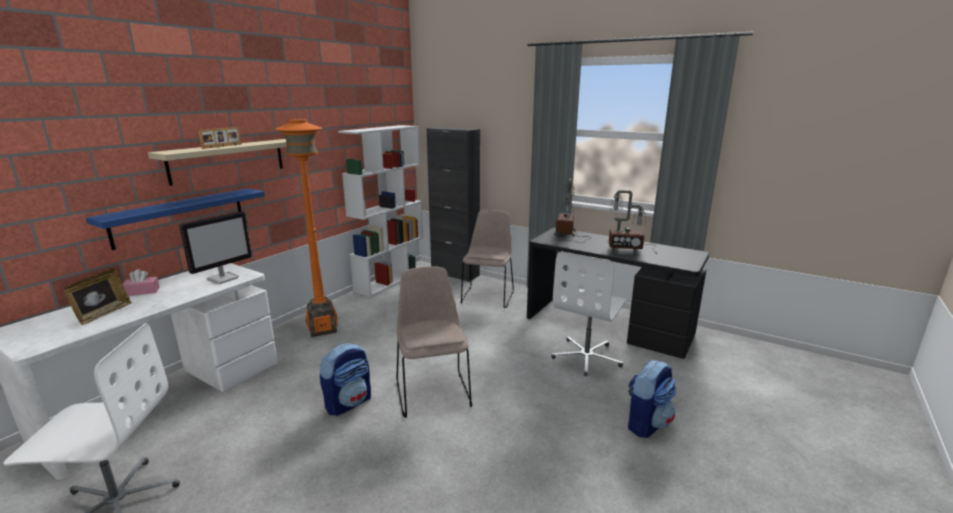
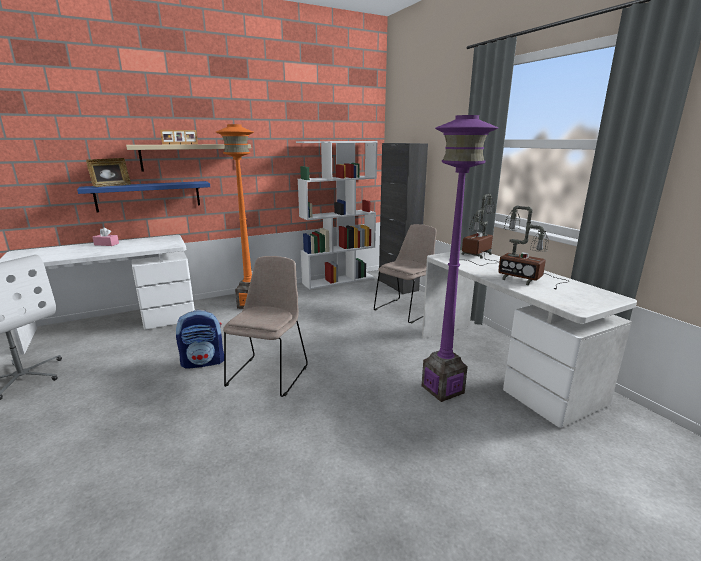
camera: 30 degrees right, 0 degrees up
picture frame [63,268,132,325] -> picture frame moved to [86,158,131,187]
monitor [179,211,252,284] -> none
black desk [527,228,709,359] -> white desk [422,250,637,428]
white office chair [551,251,627,376] -> purple floor lamp [422,115,498,402]
backpack [628,360,676,438] -> none

